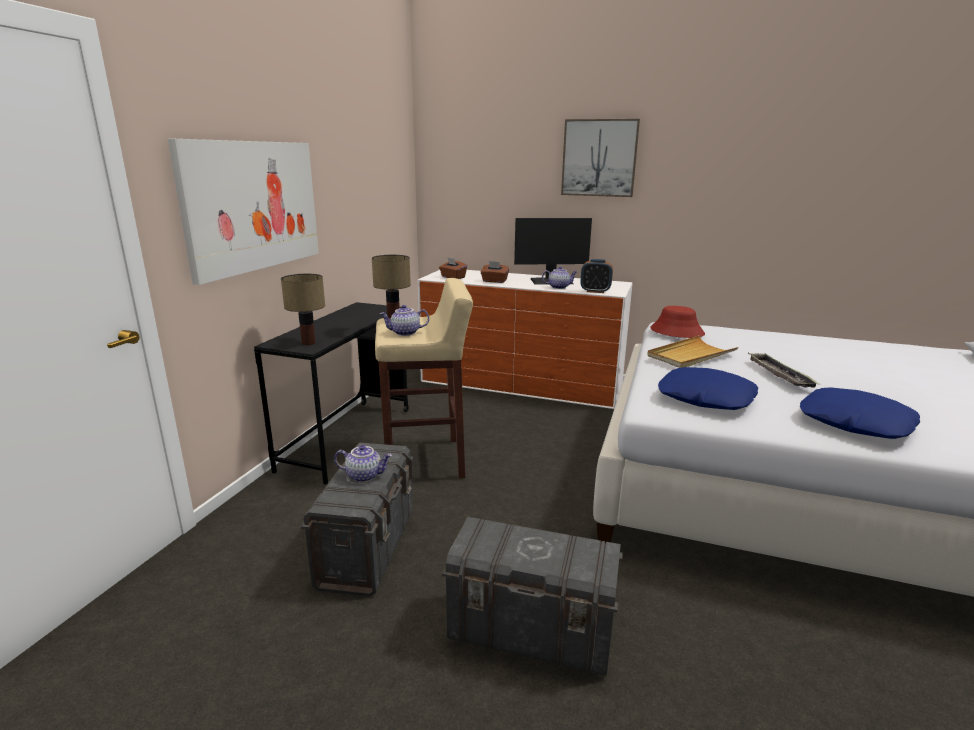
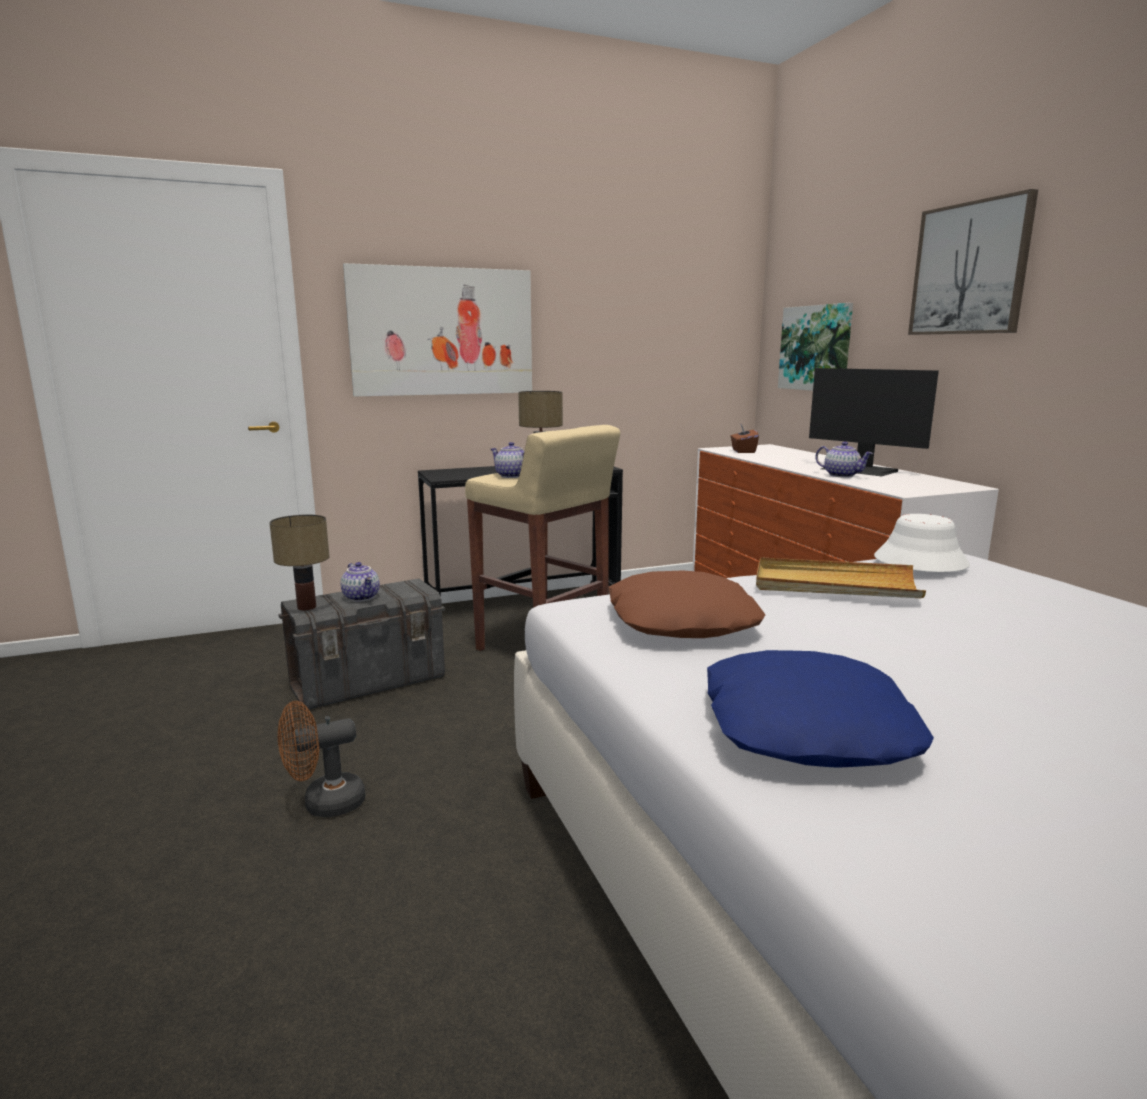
camera: 50 degrees right, 5 degrees down
table lamp [281,274,325,345] -> table lamp moved to [269,515,330,610]
grey storage box [442,517,623,676] -> brown fan [278,701,365,817]
brown tissue box [480,261,509,283] -> none
alarm clock [580,259,613,293] -> none
red hat [650,306,705,338] -> white hat [874,514,970,572]
blue pillow [658,367,758,410] -> brown pillow [608,571,765,638]
tray [748,353,819,388] -> none
none -> picture [778,303,853,391]

